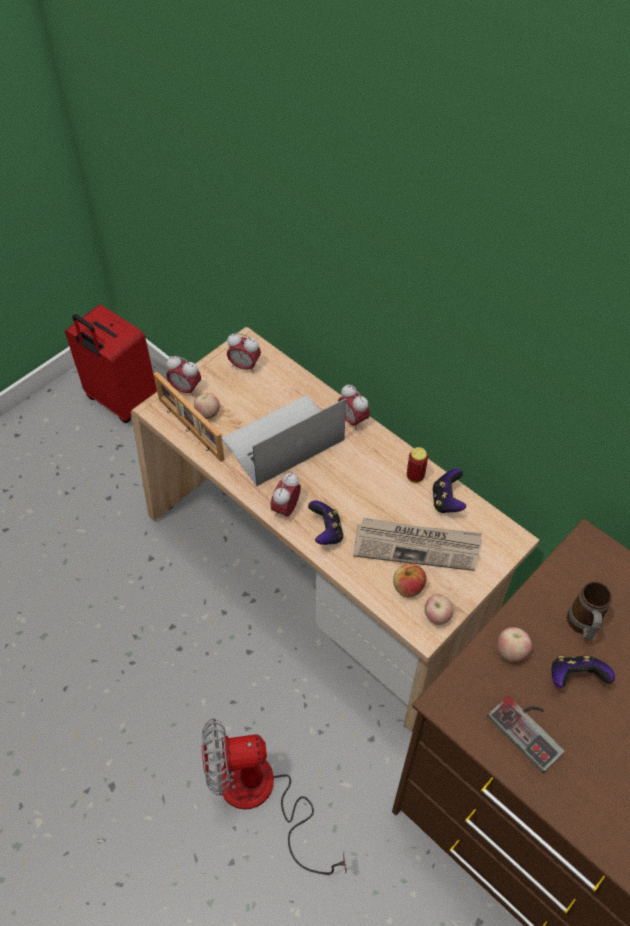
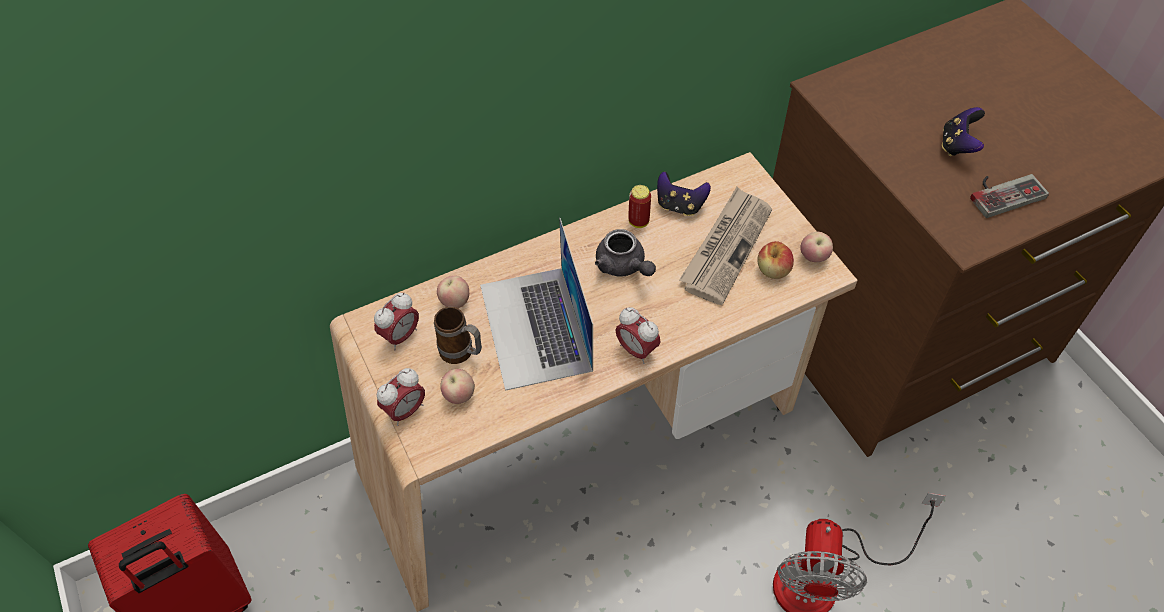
camera: 70 degrees left, 0 degrees up
picture frame [153,372,225,462] -> none
game controller [308,501,344,545] -> none
alarm clock [338,384,370,431] -> none
apple [498,627,532,662] -> apple moved to [437,276,469,308]
mug [567,581,612,640] -> mug moved to [434,307,482,364]
none -> grey teapot [595,229,656,276]

